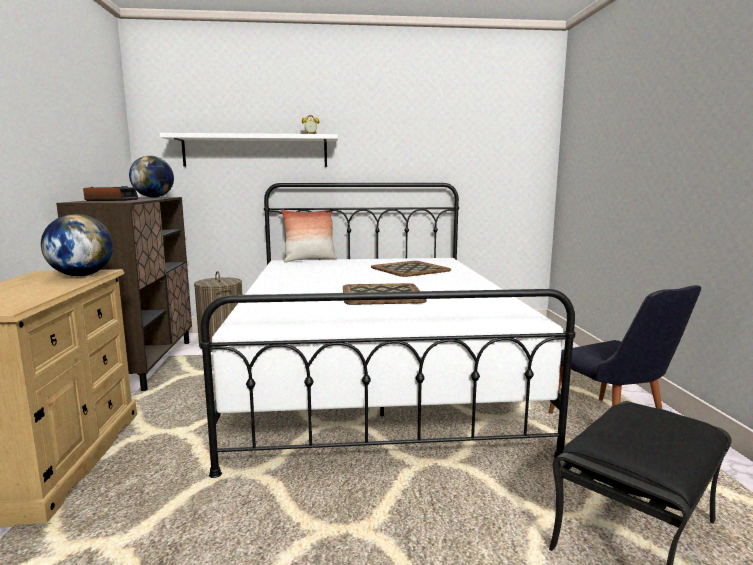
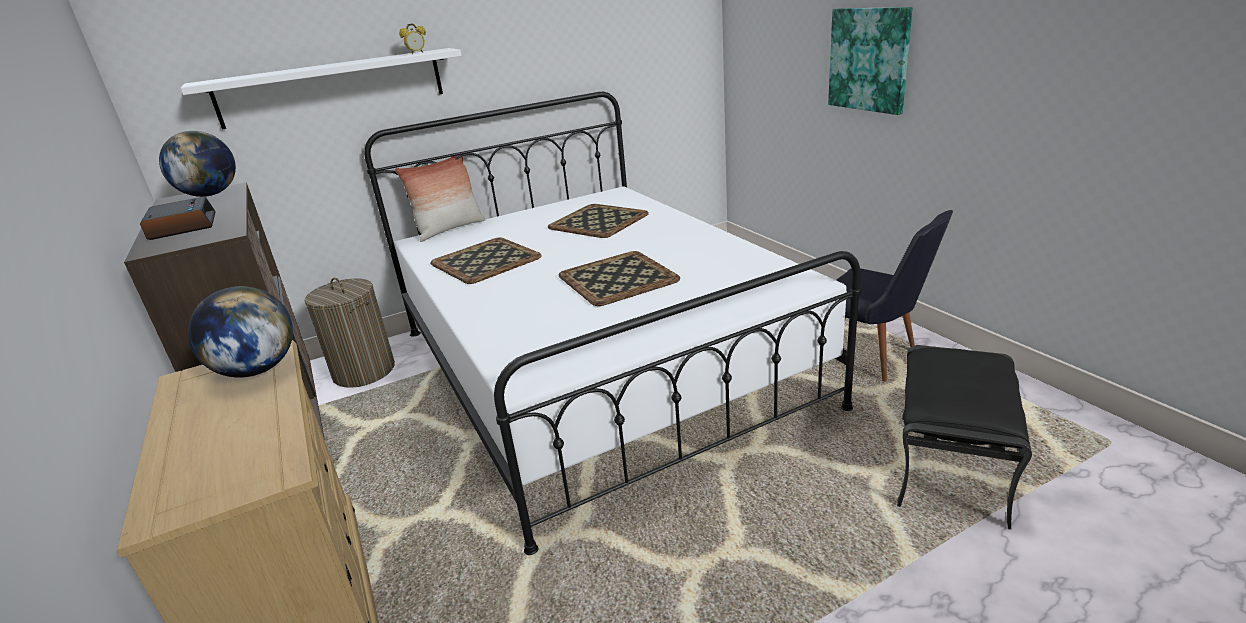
camera: 20 degrees left, 15 degrees up
none -> tray [430,237,542,284]
none -> picture [828,7,913,115]

